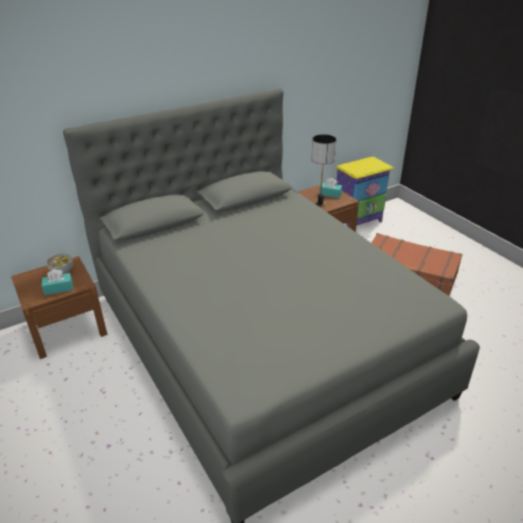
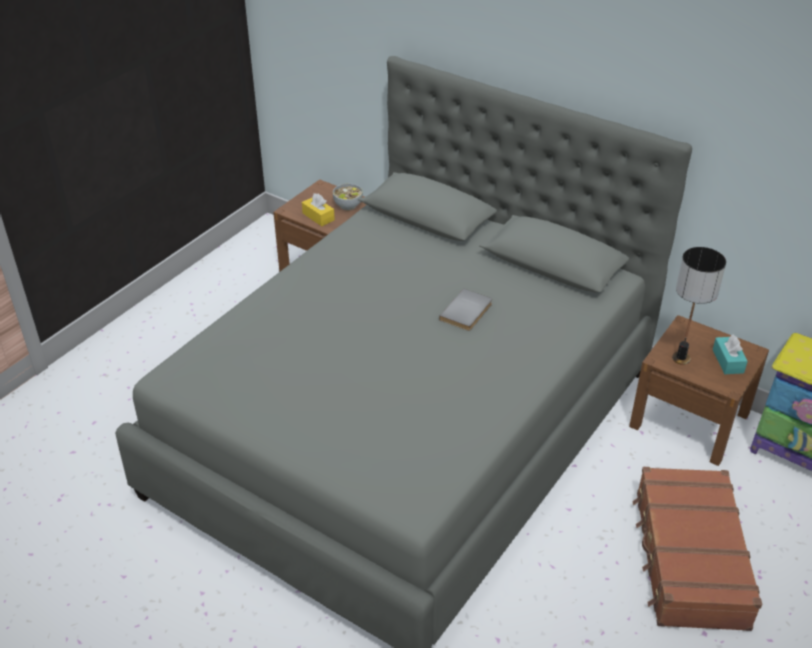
camera: 65 degrees right, 5 degrees up
turquoise tissue box [42,269,73,295] -> yellow tissue box [302,193,335,226]
none -> grey book [439,288,492,331]

